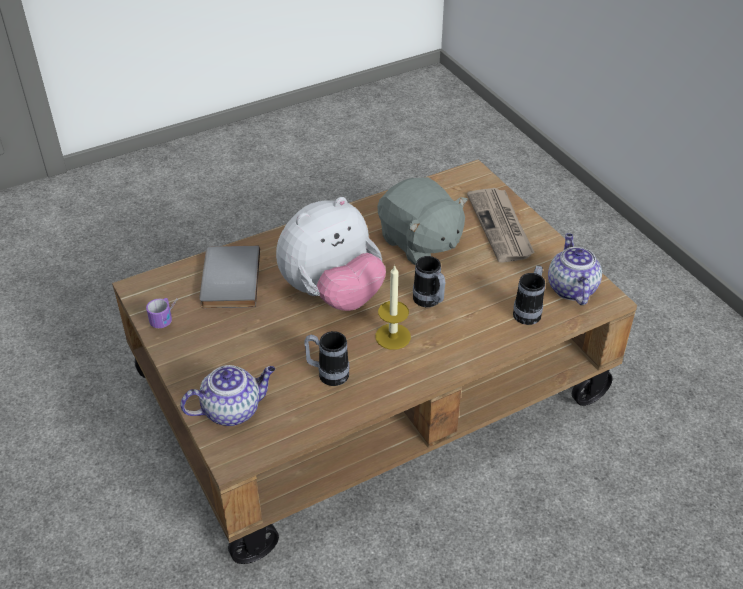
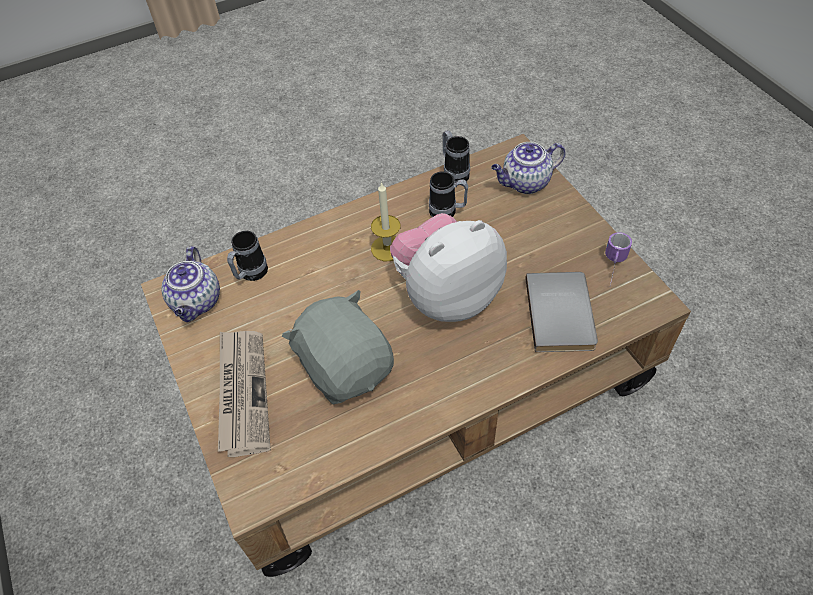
camera: 175 degrees left, 10 degrees up
mug [413,256,445,307] -> mug moved to [442,131,470,183]

